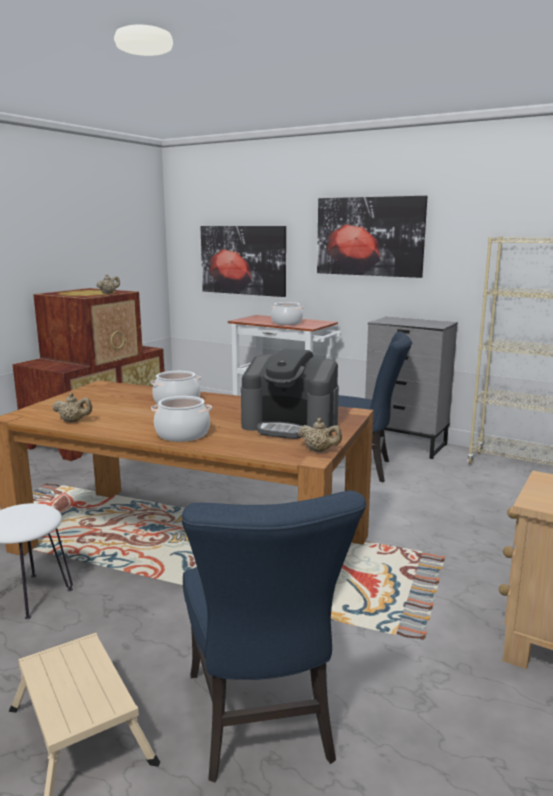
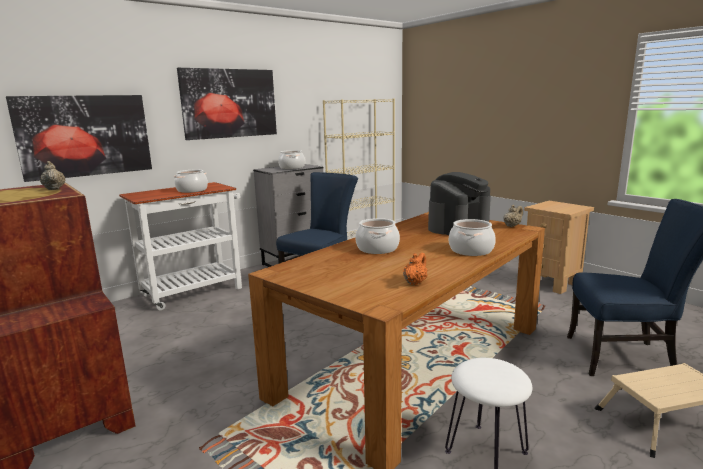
camera: 70 degrees left, 0 degrees up
beige teapot [52,393,92,422] -> orange teapot [403,253,428,286]
none -> cooking pot [278,150,305,169]

